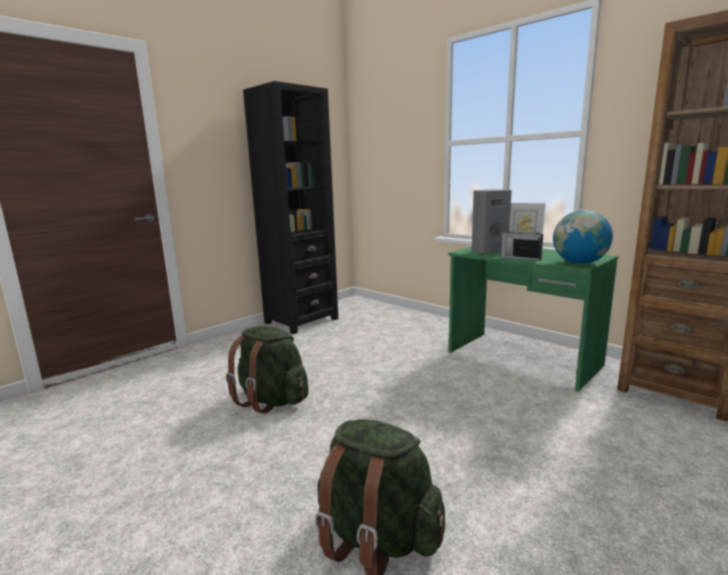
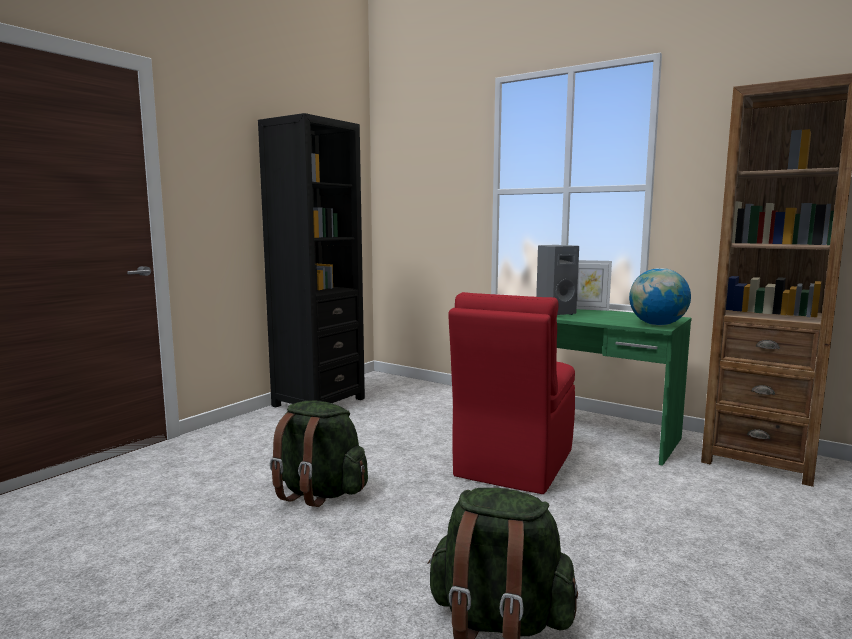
camera: 10 degrees left, 5 degrees down
radio [501,227,543,261] -> none
none -> red chair [448,292,575,494]

